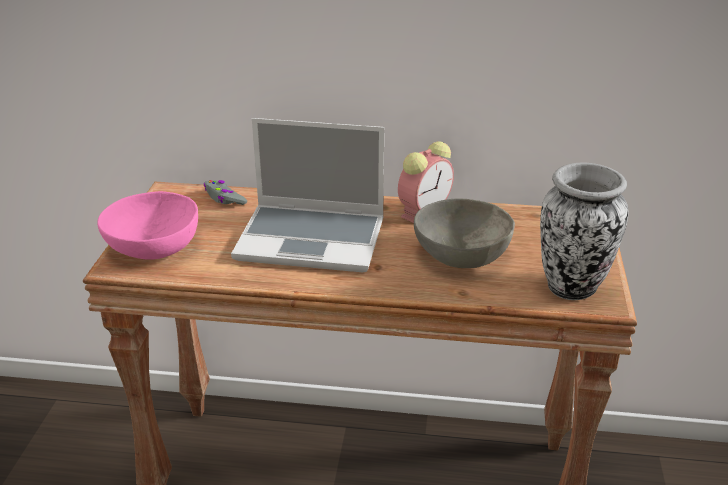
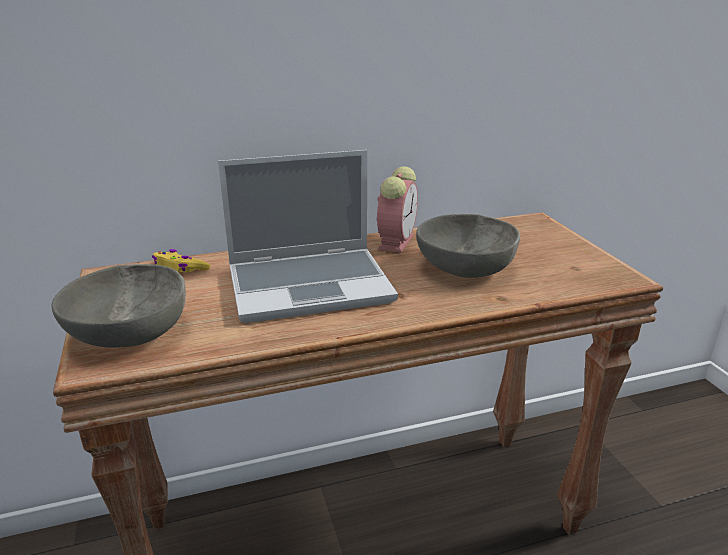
camera: 25 degrees left, 5 degrees down
pink bowl [97,191,198,260] -> grey bowl [52,264,186,348]
grey game controller [204,180,247,205] -> yellow game controller [152,249,211,273]
vase [540,163,628,300] -> none

